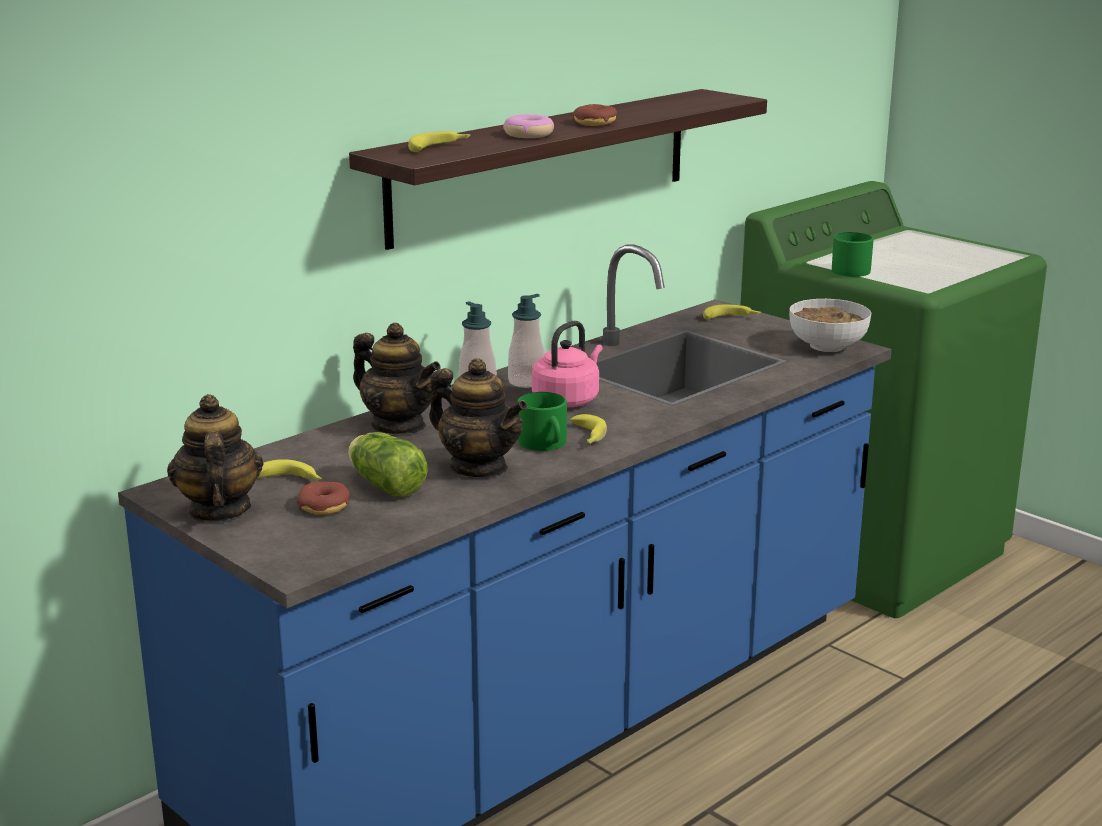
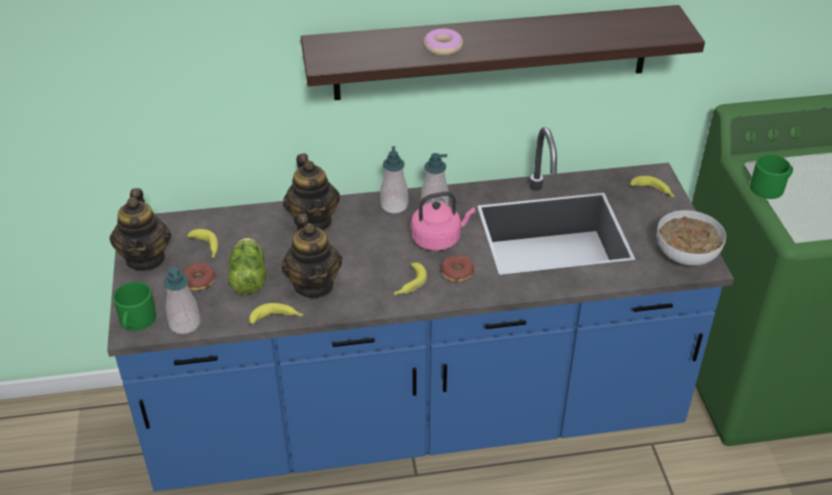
camera: 35 degrees right, 20 degrees up
teapot [167,394,263,522] -> teapot turned 150 degrees clockwise [110,188,171,271]
banana [408,131,471,152] -> banana moved to [249,303,304,324]
green mug [518,392,567,451] -> green mug moved to [113,282,156,331]
donut [573,104,617,126] -> donut moved to [441,255,474,282]
none -> soap dispenser [163,267,200,334]

